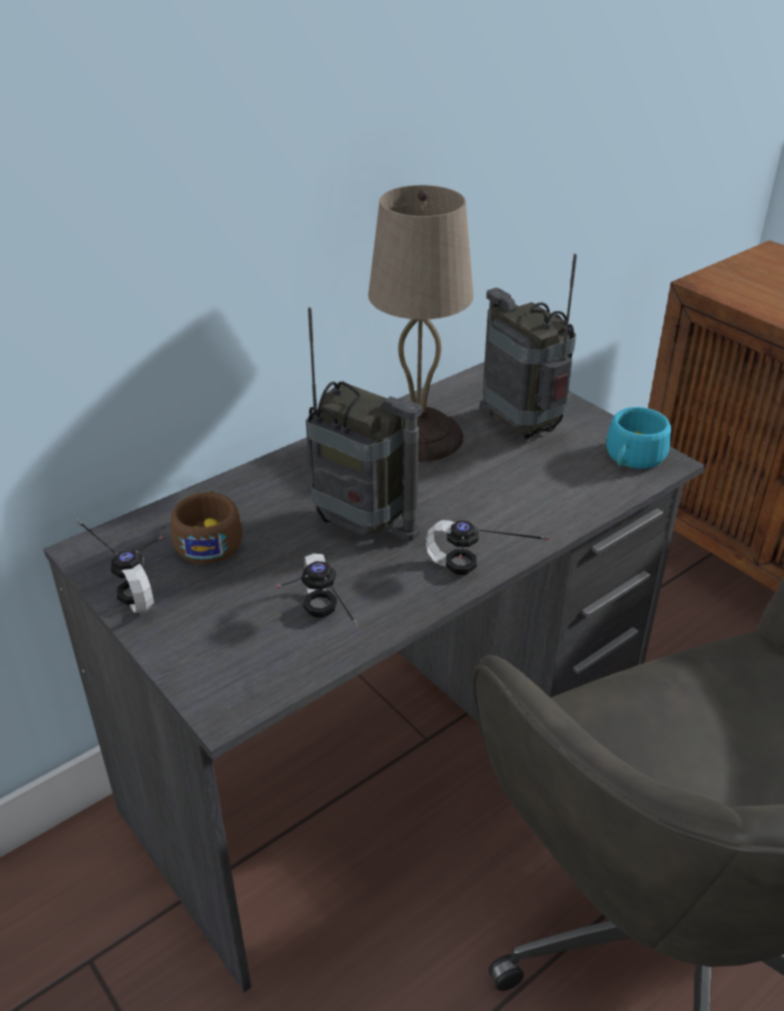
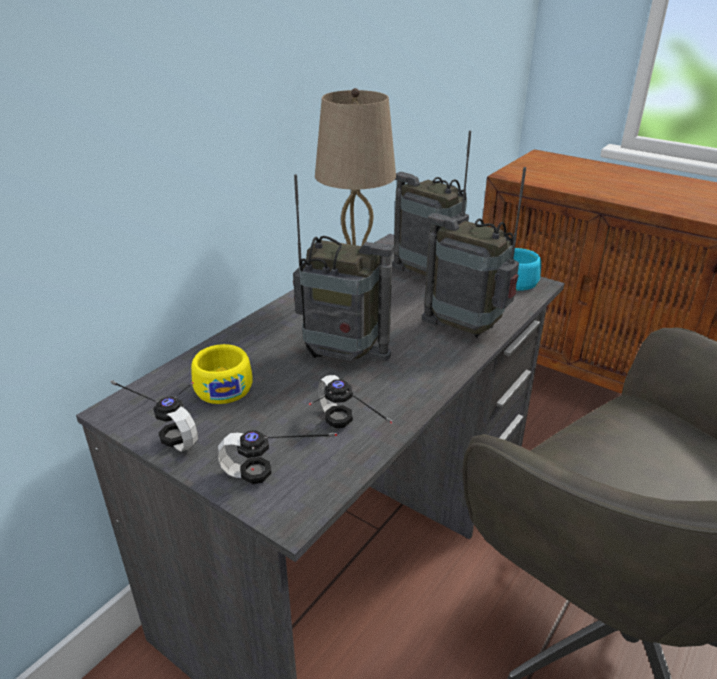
camera: 15 degrees left, 5 degrees down
brown cup [171,491,243,564] -> yellow cup [191,344,253,404]
headphones [426,520,550,575] -> headphones moved to [218,430,337,484]
none -> radio [422,167,526,338]

